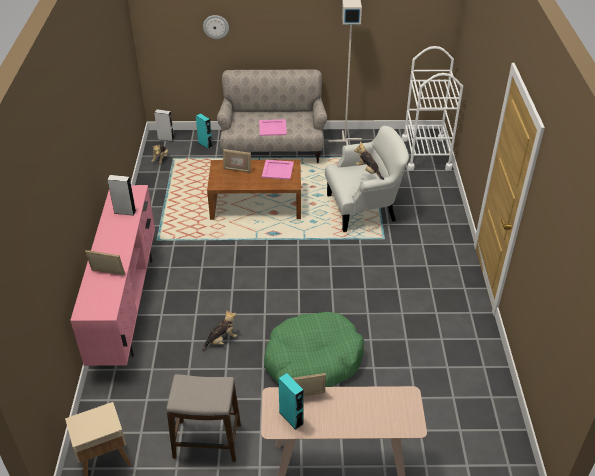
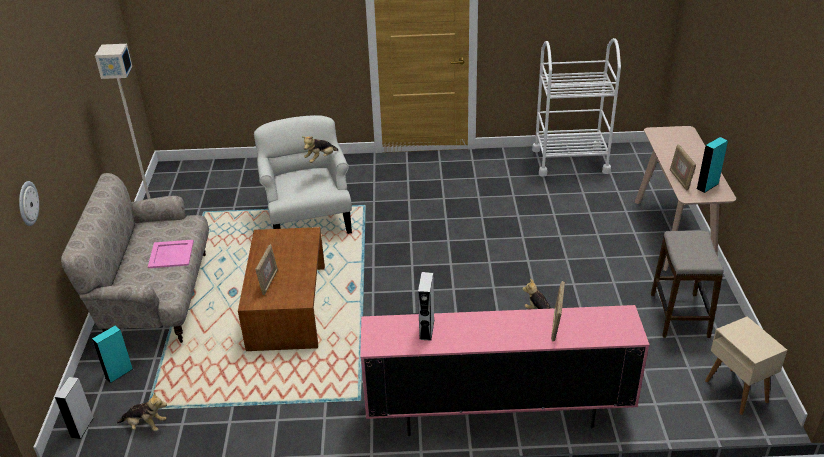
camera: 90 degrees left, 5 degrees down
pink tray [262,160,294,180] -> none
green dog bed [264,312,364,387] -> none
white cart [402,46,463,171] -> white cart moved to [532,38,621,177]

